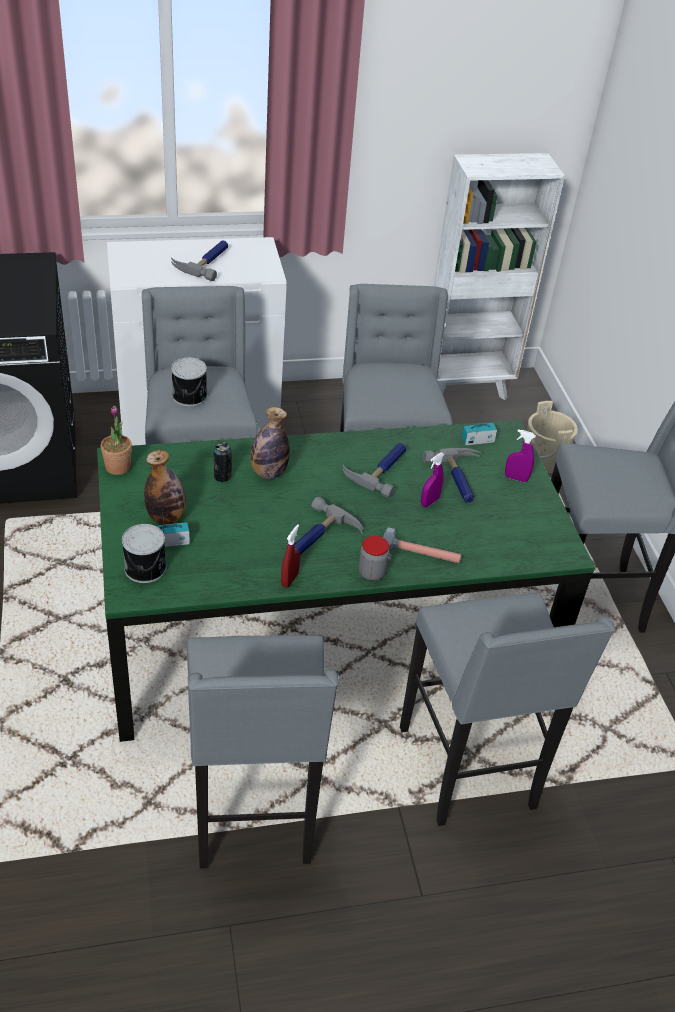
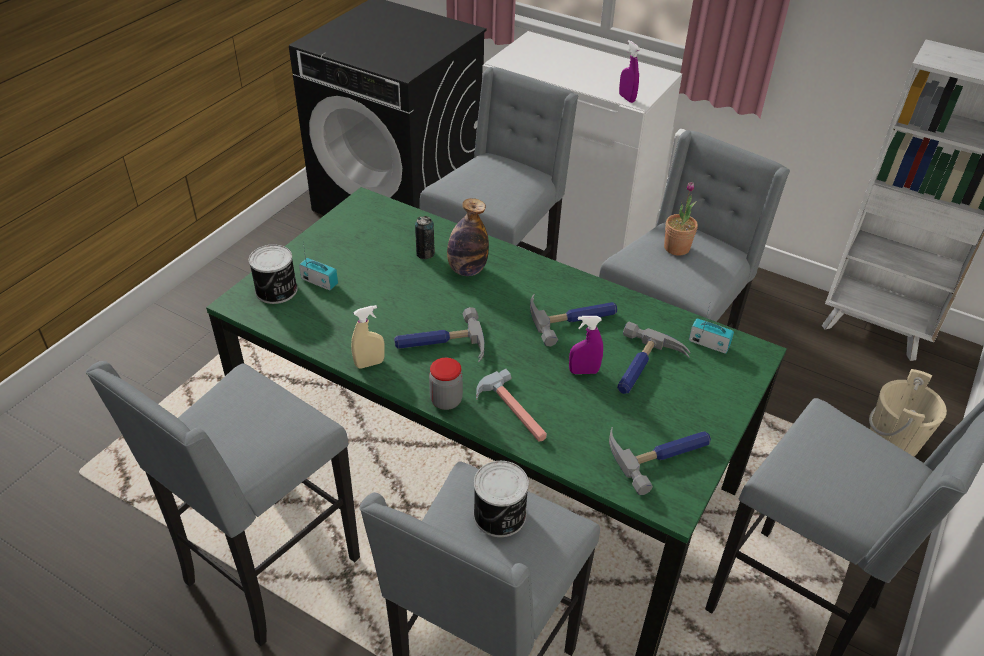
camera: 45 degrees right, 0 degrees up
potted plant [101,406,132,475] -> potted plant moved to [664,182,698,256]
bottle [144,450,186,525] -> none
hammer [171,240,228,281] -> hammer moved to [609,427,711,495]
can [171,357,207,407] -> can moved to [473,461,529,537]
red spray bottle [281,524,300,588] -> beige spray bottle [351,305,385,369]
purple spray bottle [505,429,536,482] -> purple spray bottle moved to [619,40,640,103]

